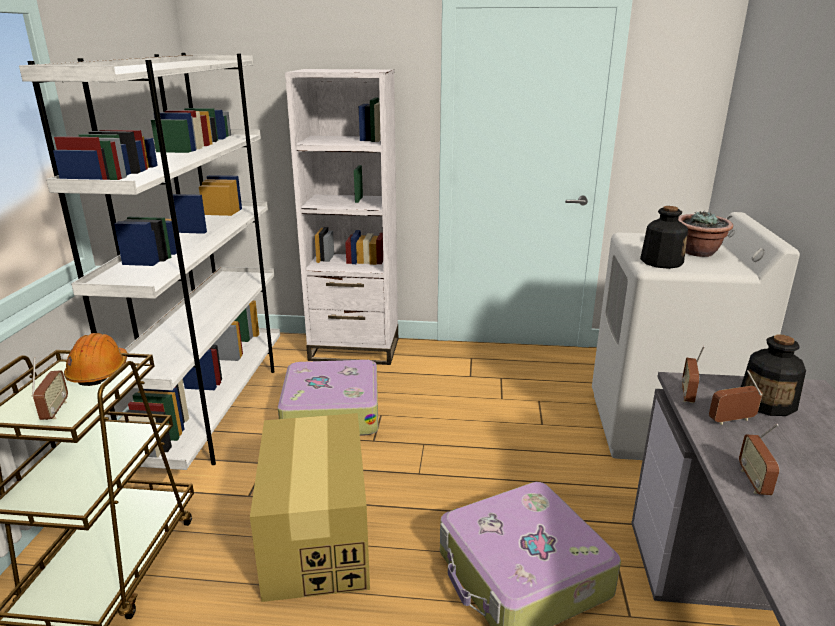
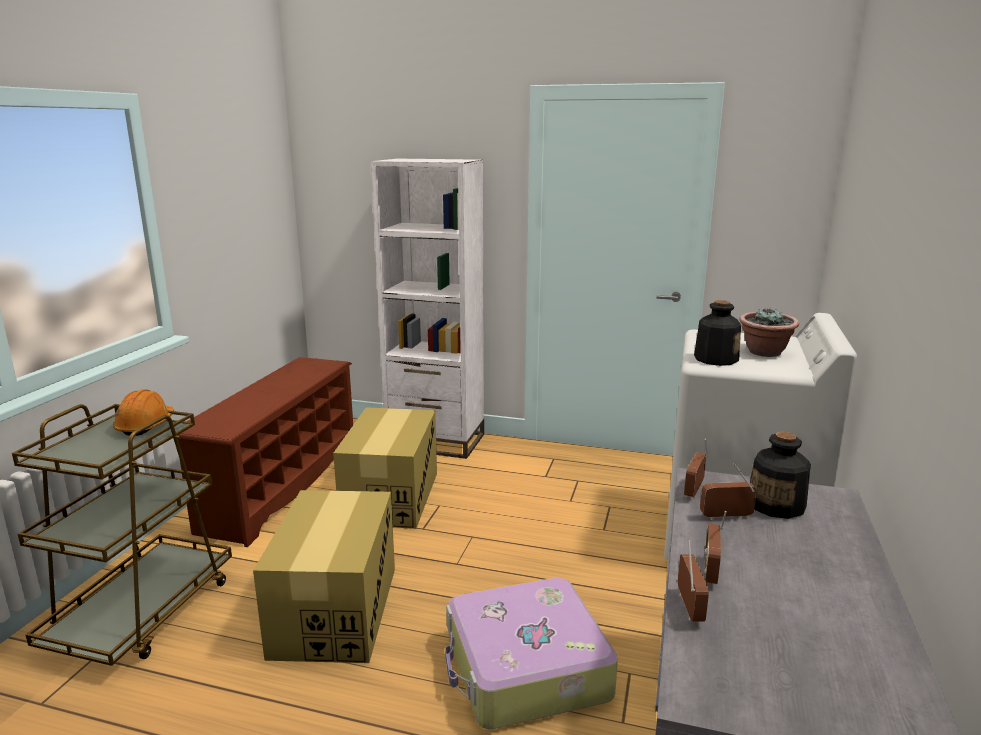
camera: 10 degrees right, 5 degrees down
white bookcase [19,53,280,470] -> brown shoe rack [177,357,353,547]
radio [32,357,68,420] -> radio moved to [678,540,709,621]
suitcase [278,360,378,436] -> cardboard box [333,407,437,529]

